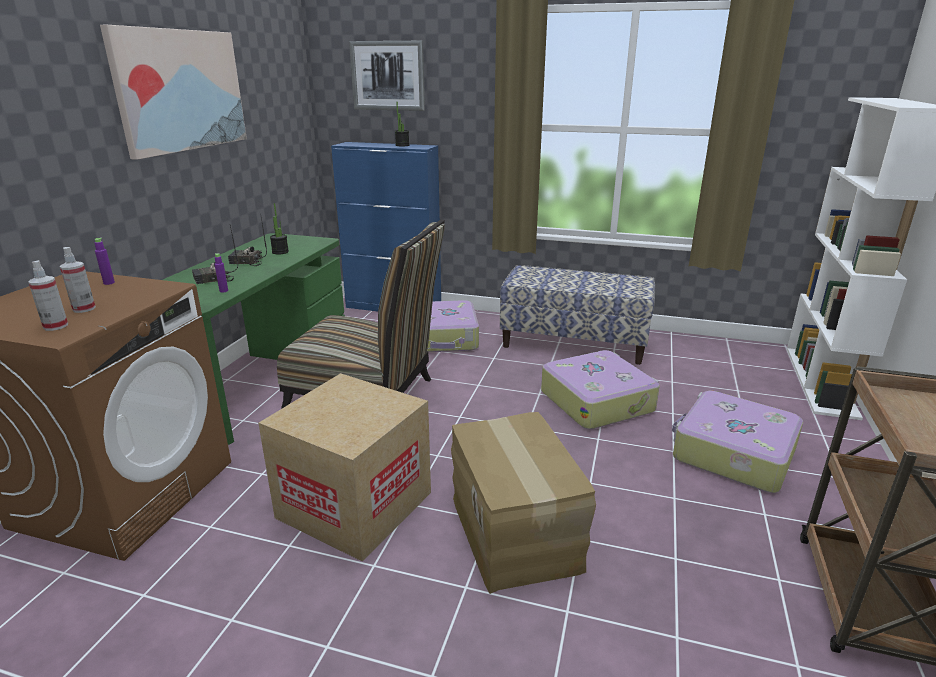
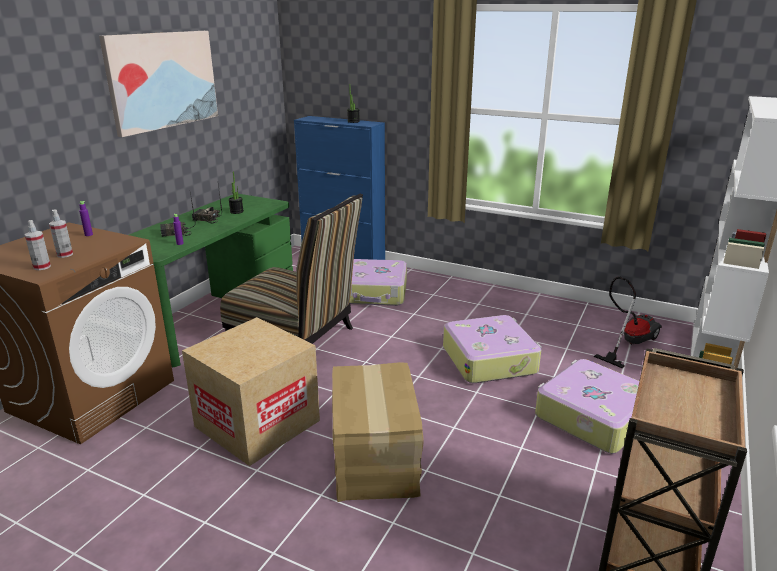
camera: 10 degrees right, 0 degrees up
picture [349,41,425,111] -> none
bench [500,265,655,365] -> none
none -> vacuum cleaner [593,277,662,368]

